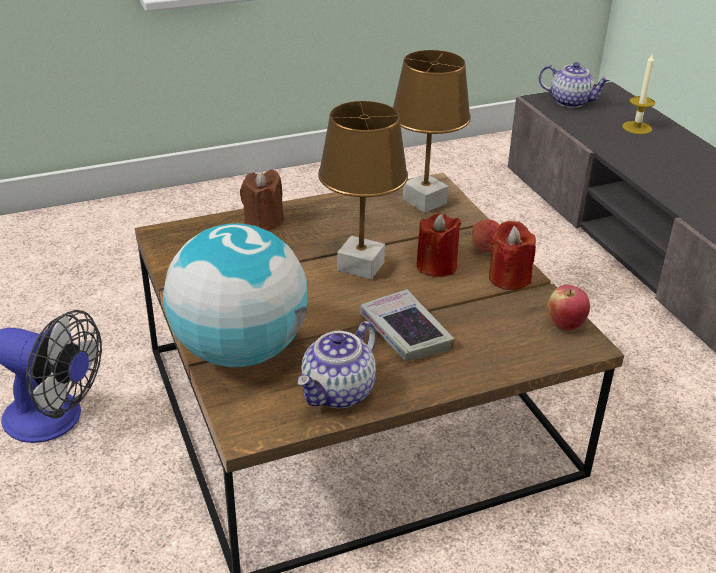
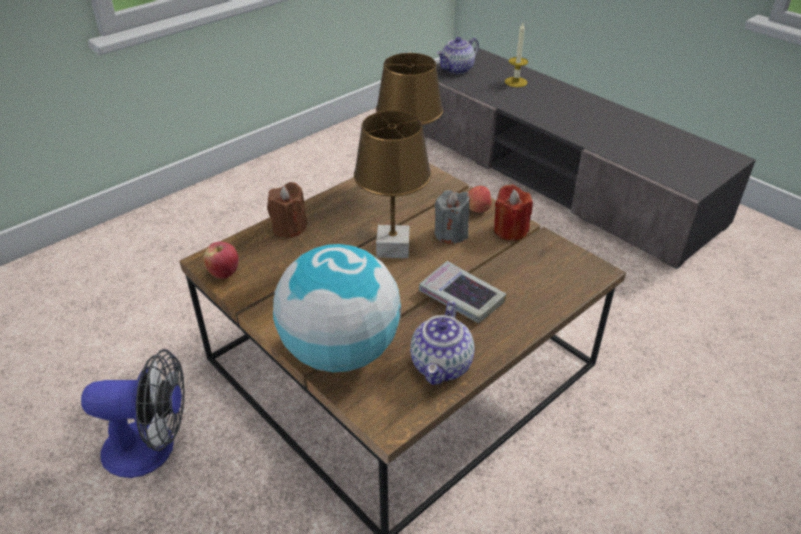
camera: 20 degrees left, 5 degrees up
red candle [416,213,461,277] -> grey candle [435,190,470,244]
teapot [539,62,610,108] -> teapot turned 135 degrees clockwise [437,37,479,74]
apple [547,285,590,331] -> apple moved to [203,242,239,279]

